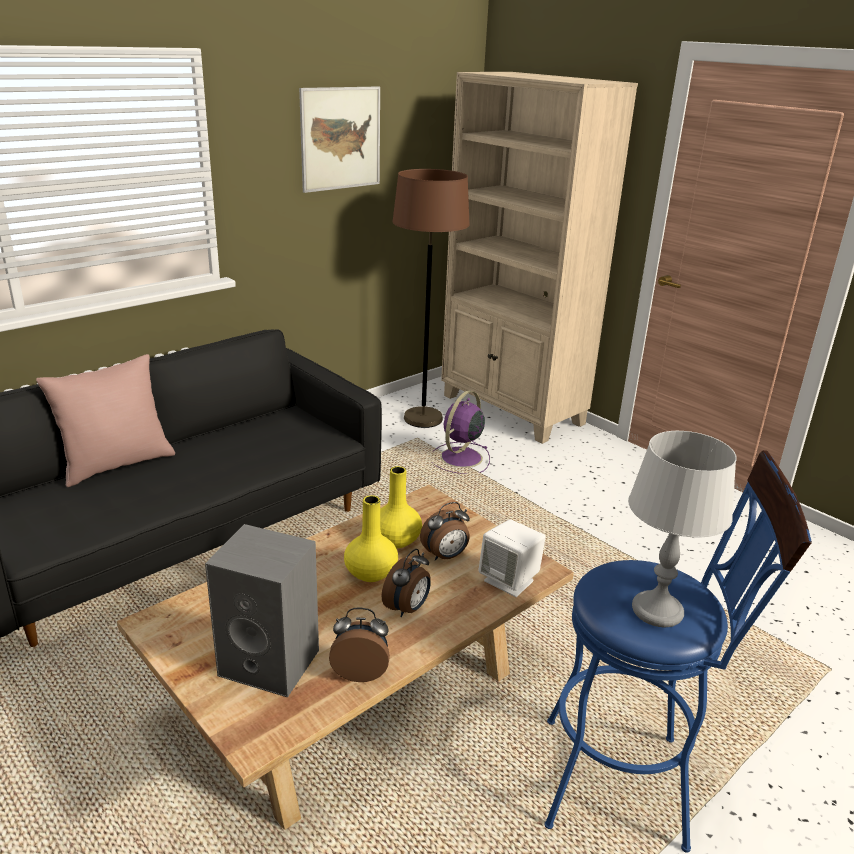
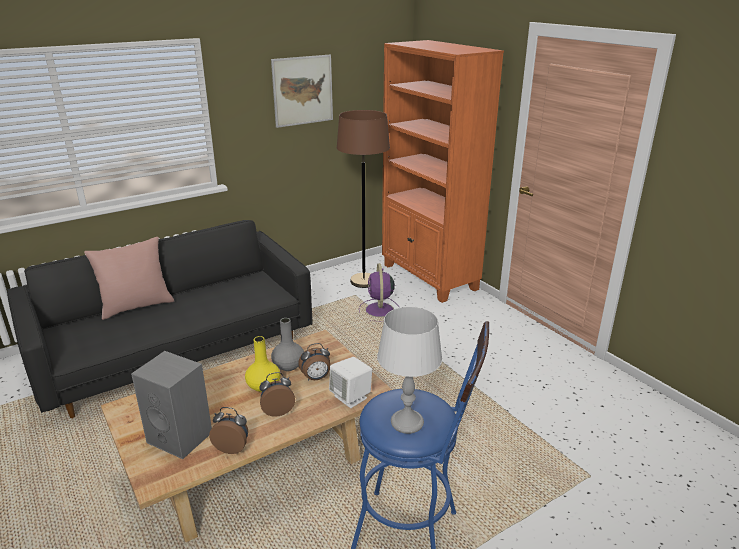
camera: 10 degrees right, 0 degrees up
yellow vase [380,466,422,548] -> grey vase [271,318,304,371]
alarm clock [382,549,431,617] -> alarm clock turned 150 degrees counterclockwise [259,372,295,417]
purple fan [432,390,490,474] -> purple fan turned 45 degrees counterclockwise [359,263,400,321]
beige bookcase [441,72,638,444] -> orange bookcase [382,40,504,303]

